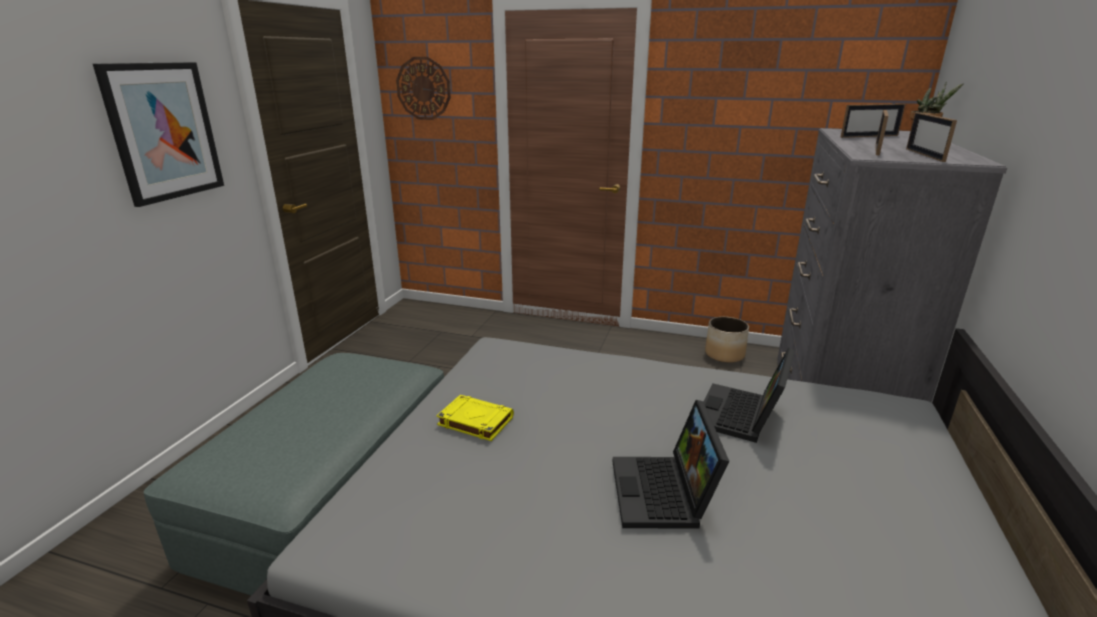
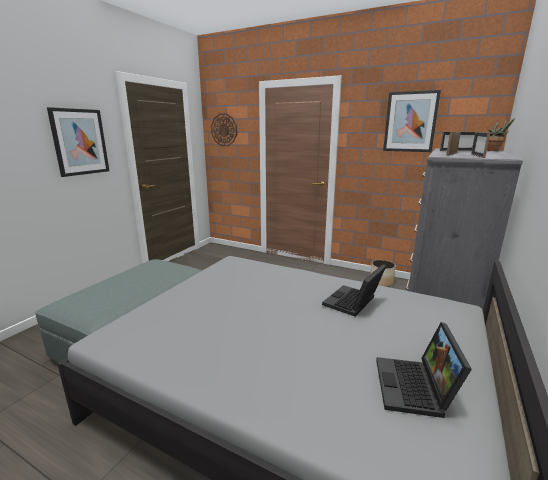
camera: 10 degrees right, 5 degrees down
yellow book [436,395,514,441] -> none
laptop [613,400,729,529] -> laptop moved to [376,322,472,418]
none -> picture [383,90,441,152]

